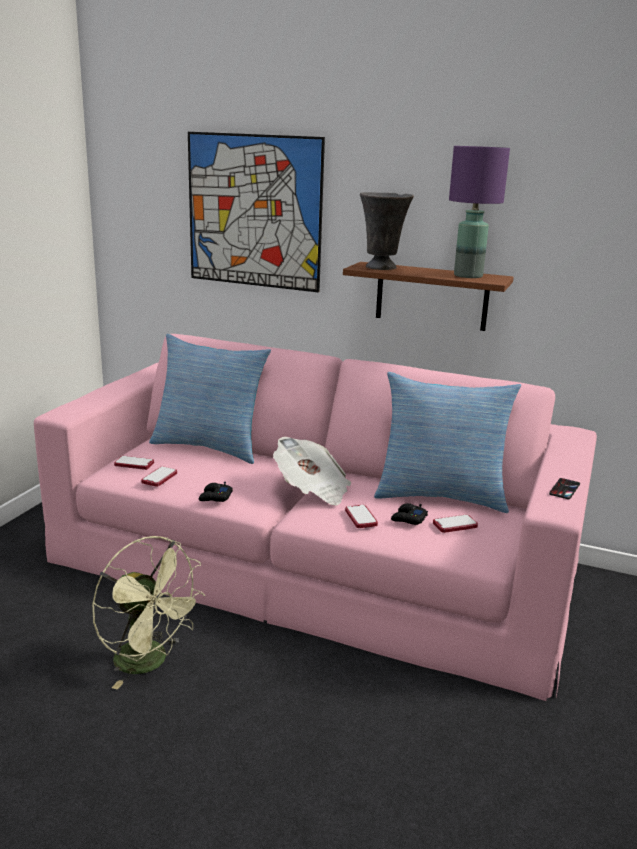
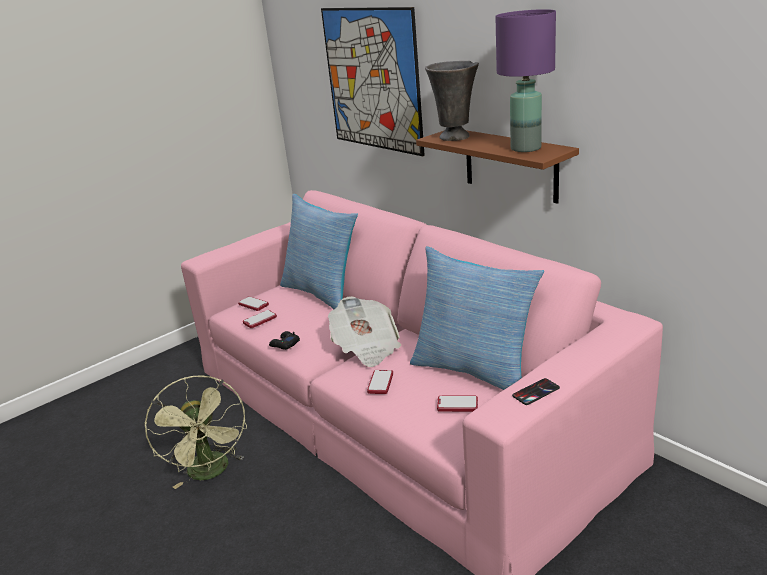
camera: 30 degrees right, 5 degrees up
black game controller [391,503,428,525] -> none

